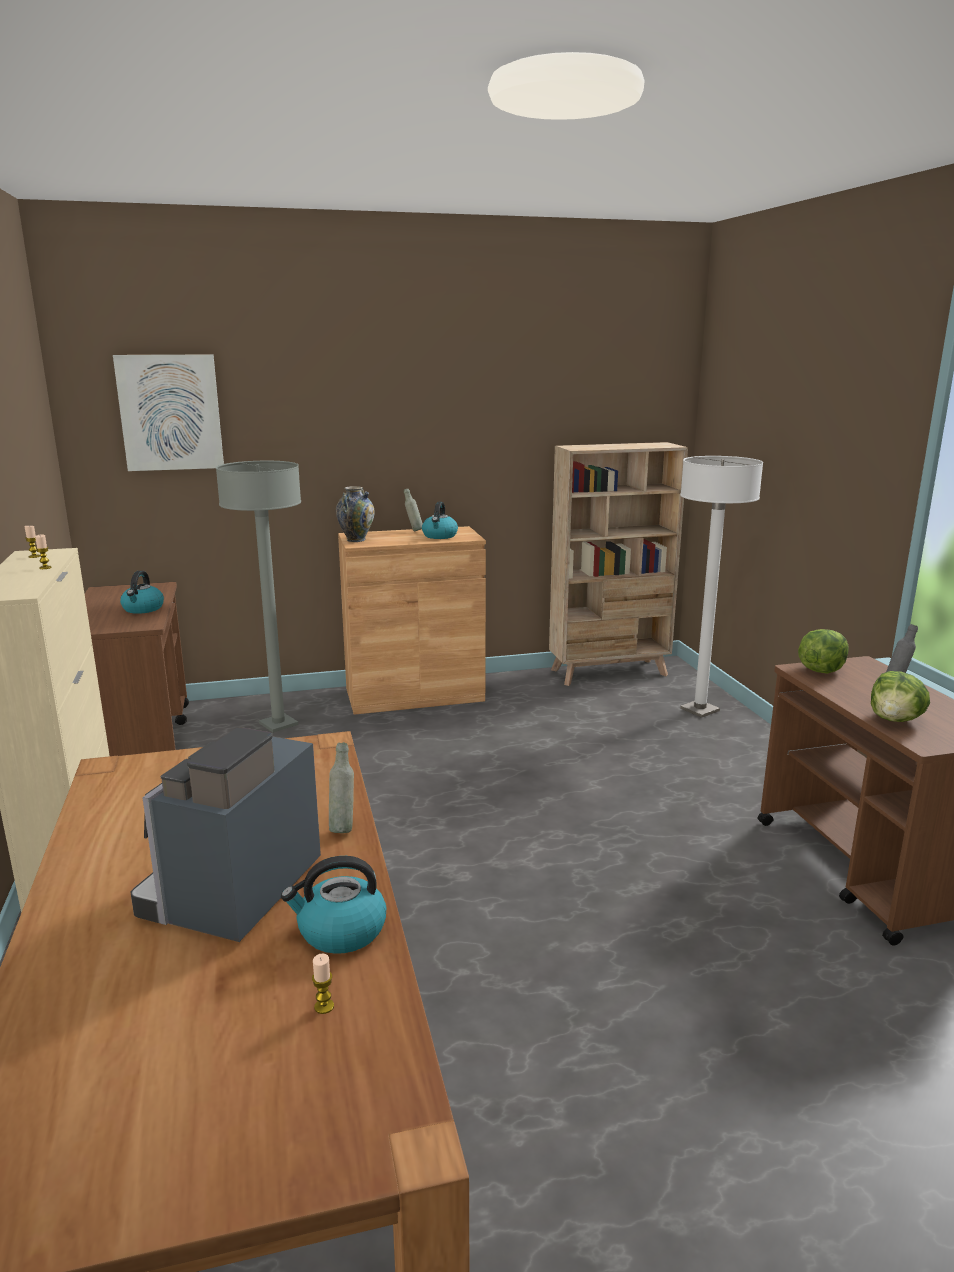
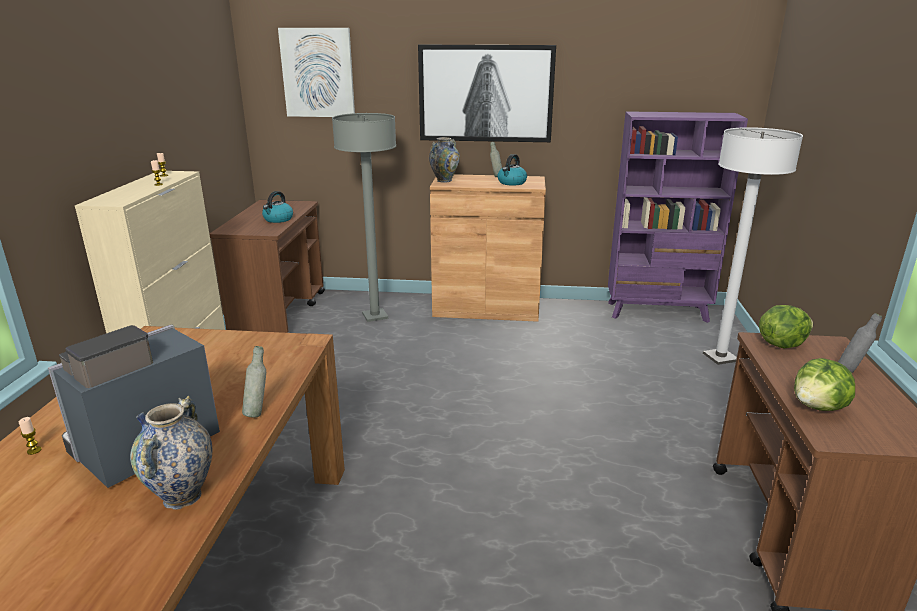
camera: 20 degrees right, 5 degrees up
kettle [281,856,386,954] -> vase [130,396,212,510]
candle [312,953,334,1014] -> candle moved to [19,417,42,455]
beige bookcase [549,442,688,686] -> purple bookcase [608,111,748,323]
none -> picture [418,45,556,142]

